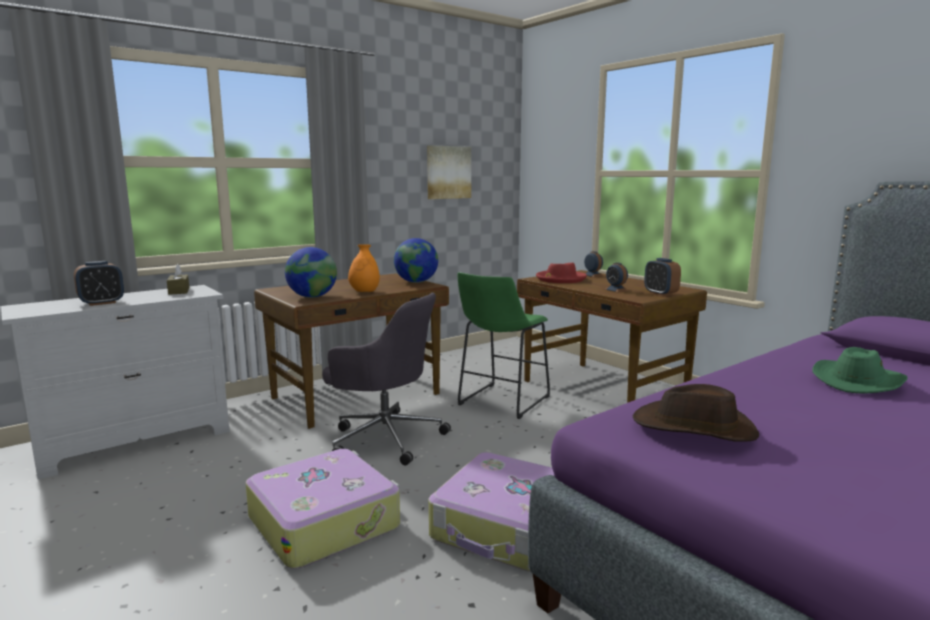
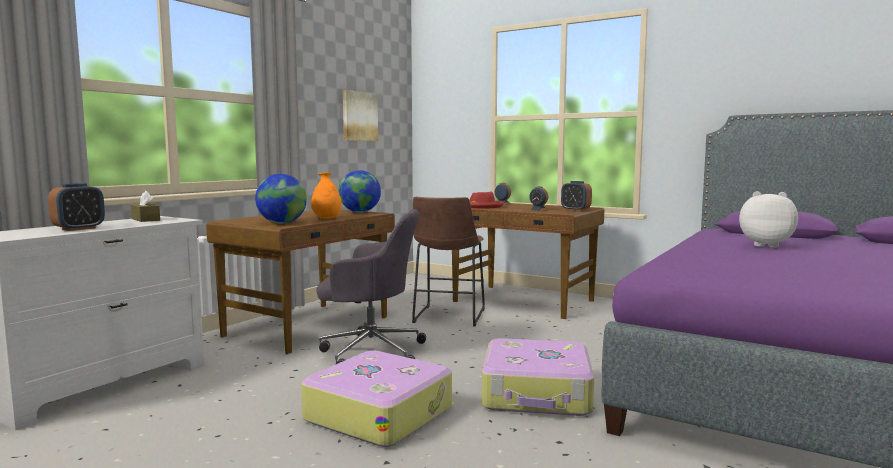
camera: 20 degrees left, 5 degrees down
green stool [458,272,550,419] -> brown stool [412,197,485,327]
brown hat [632,384,759,442] -> none
green hat [812,347,908,393] -> plush toy [739,191,798,248]

